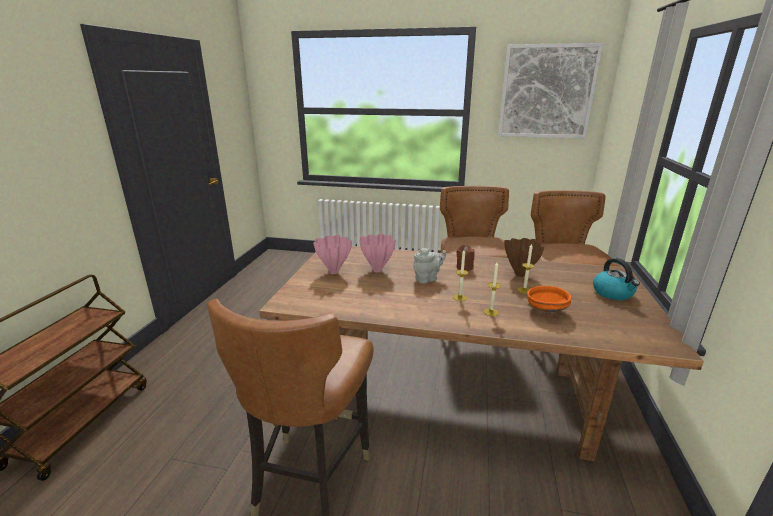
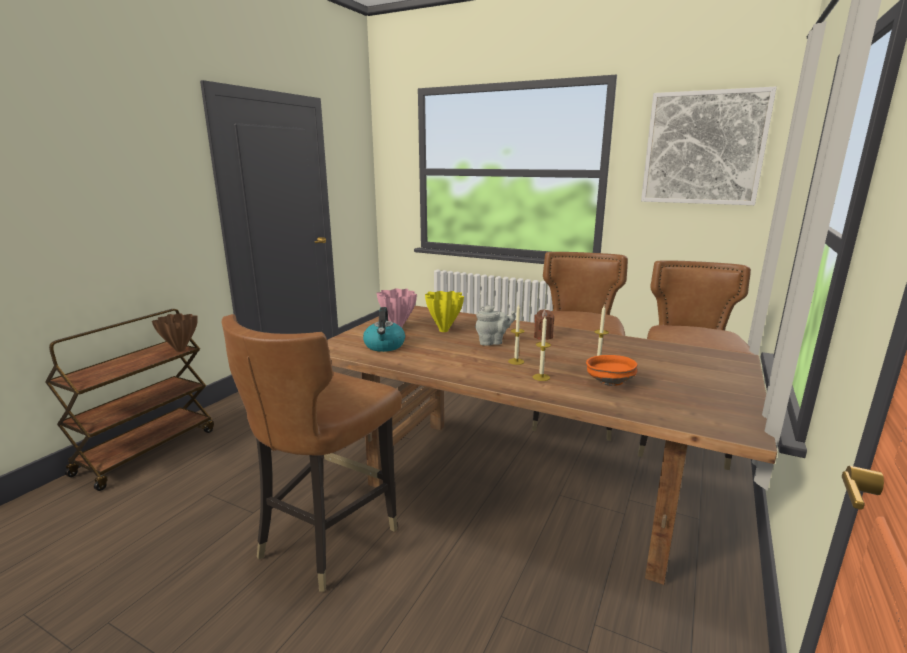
camera: 15 degrees right, 5 degrees down
pink vase [359,234,396,272] -> yellow vase [425,291,464,332]
brown vase [505,238,544,277] -> brown vase moved to [152,313,198,352]
kettle [593,258,640,300] -> kettle moved to [363,307,405,352]

